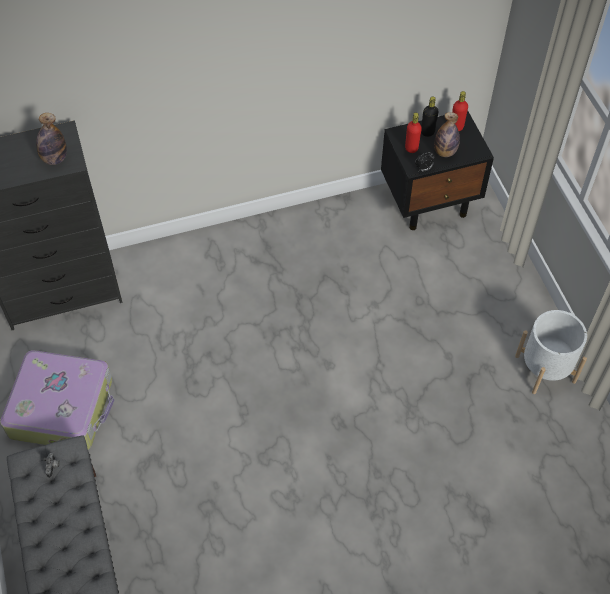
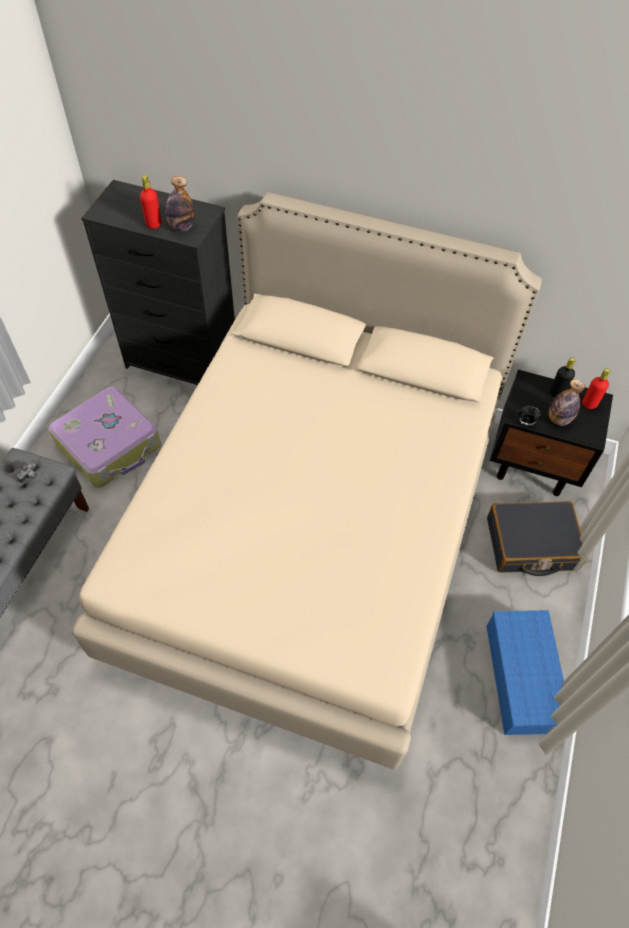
camera: 35 degrees right, 0 degrees up
red bottle [405,113,422,153] -> red bottle moved to [140,175,161,229]
white planter [515,310,587,394] -> blue storage box [486,610,564,735]
none -> beige bed [72,192,542,769]
none -> black suitcase [487,501,587,576]

